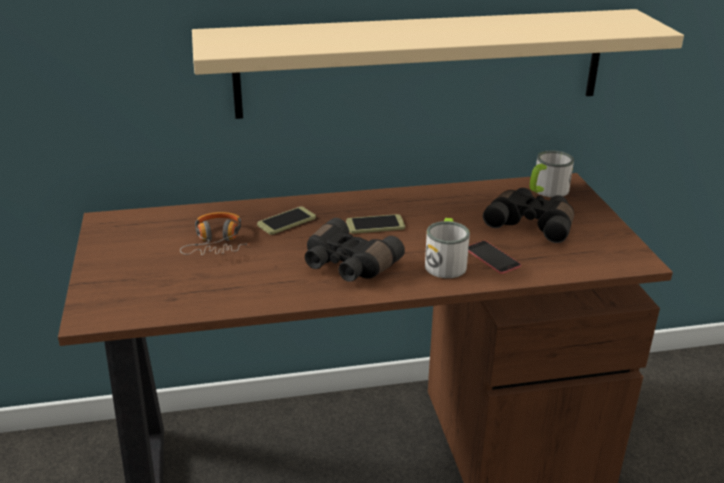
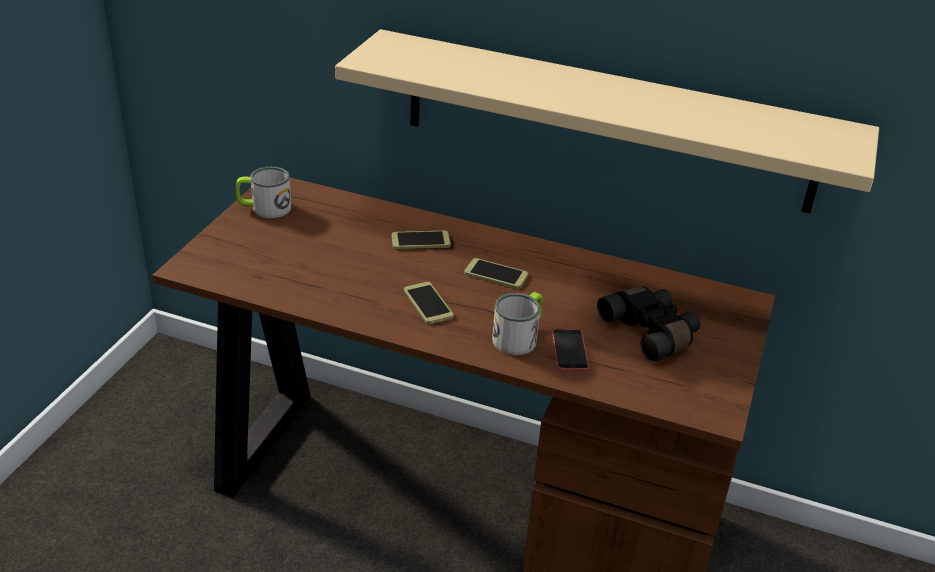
camera: 30 degrees right, 5 degrees up
headphones [180,212,251,255] -> none
black binoculars [305,218,405,282] -> phone [404,282,454,324]
mug [530,150,574,197] -> mug moved to [236,167,291,218]

